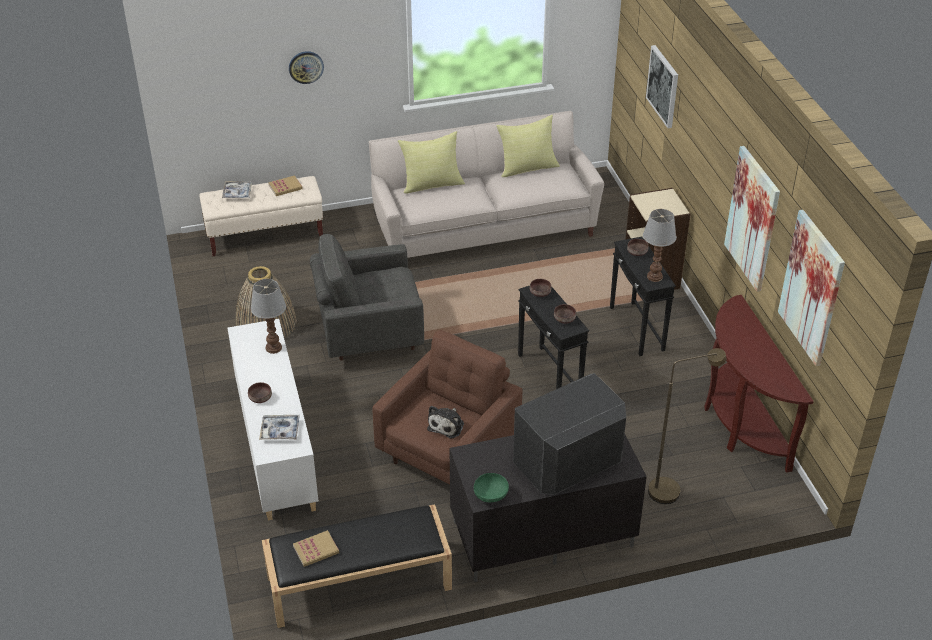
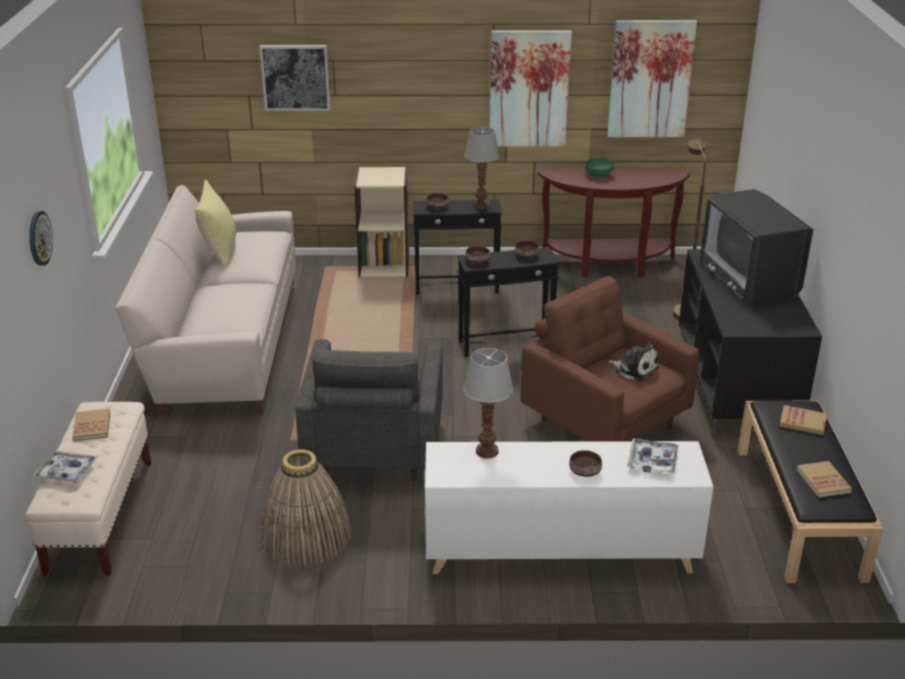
camera: 75 degrees left, 10 degrees down
yellow pillow [398,131,465,193] -> none
green bowl [474,473,509,502] -> green bowl moved to [585,158,614,177]
none -> book [779,405,827,435]

